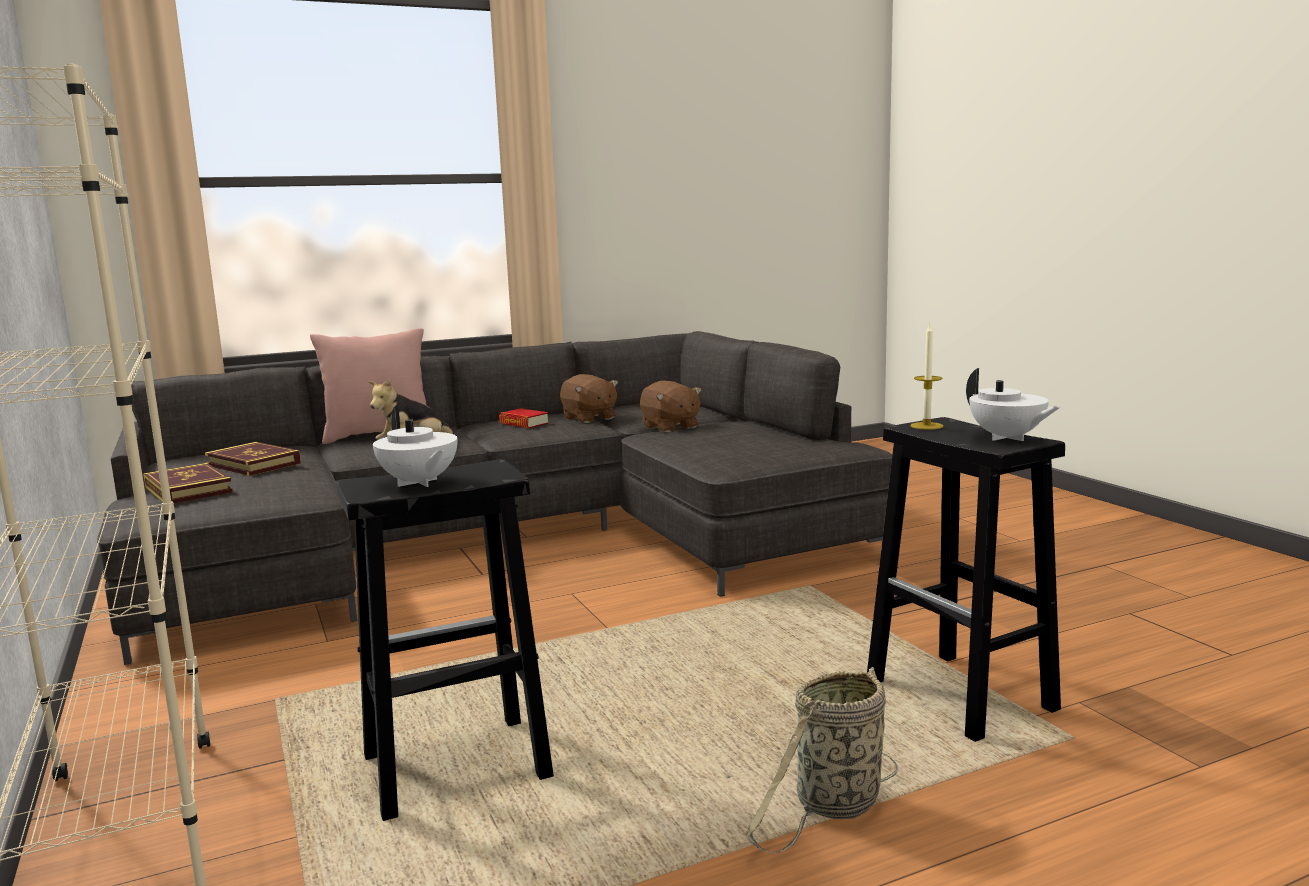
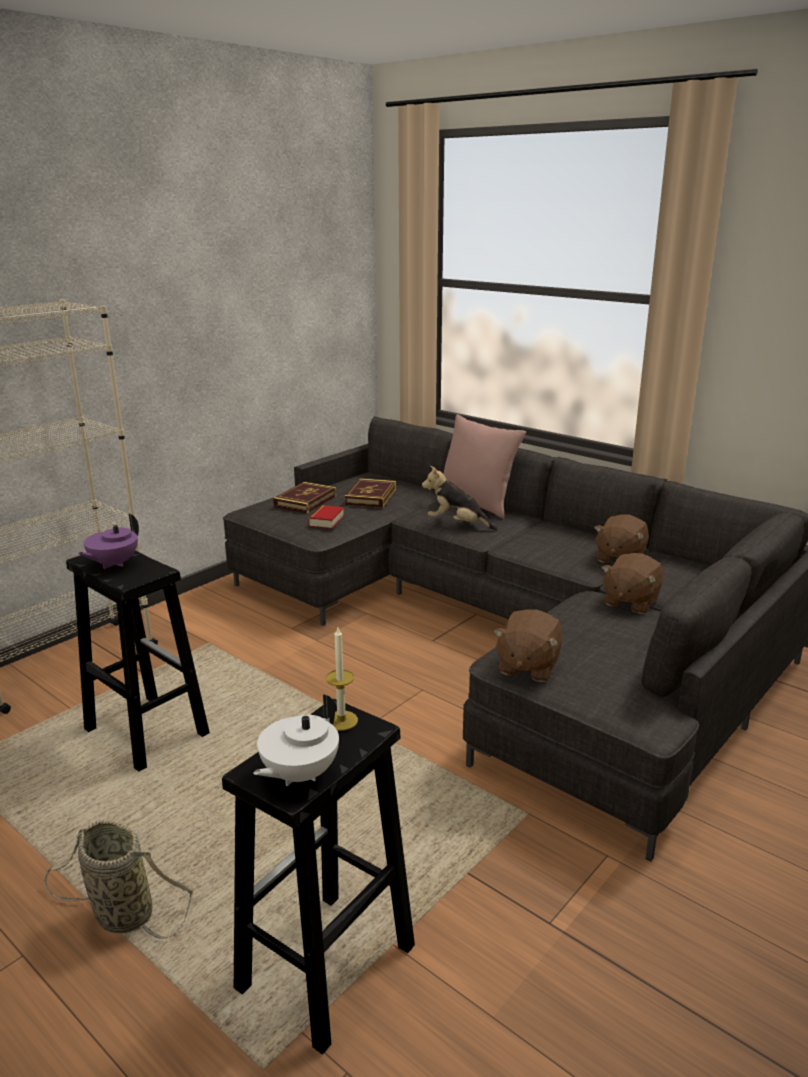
camera: 65 degrees right, 10 degrees up
white teapot [373,406,458,487] -> purple teapot [78,514,139,569]
book [499,408,549,428] -> book moved to [308,505,345,529]
none -> brown plush toy [493,609,563,682]

